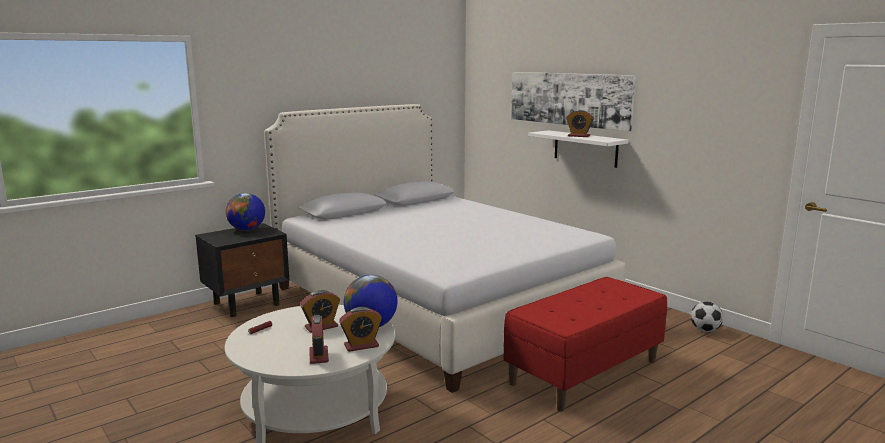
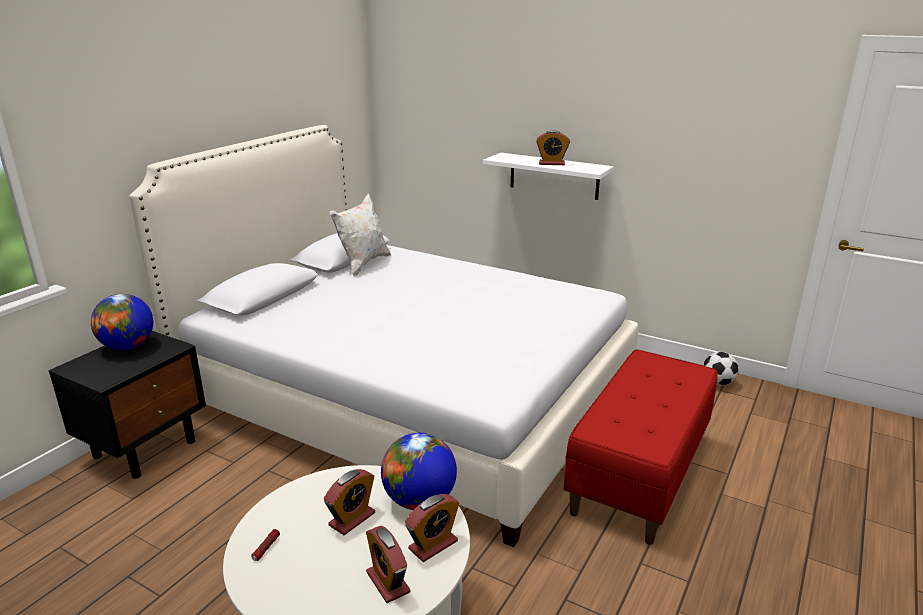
camera: 20 degrees left, 10 degrees up
picture [511,72,636,131] -> none
none -> white pillow [330,193,391,276]

